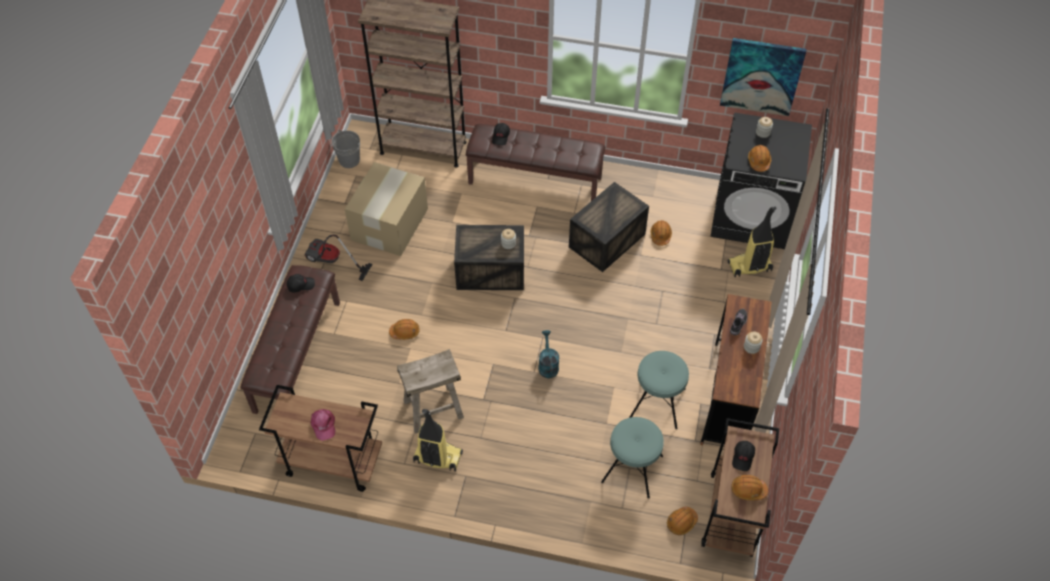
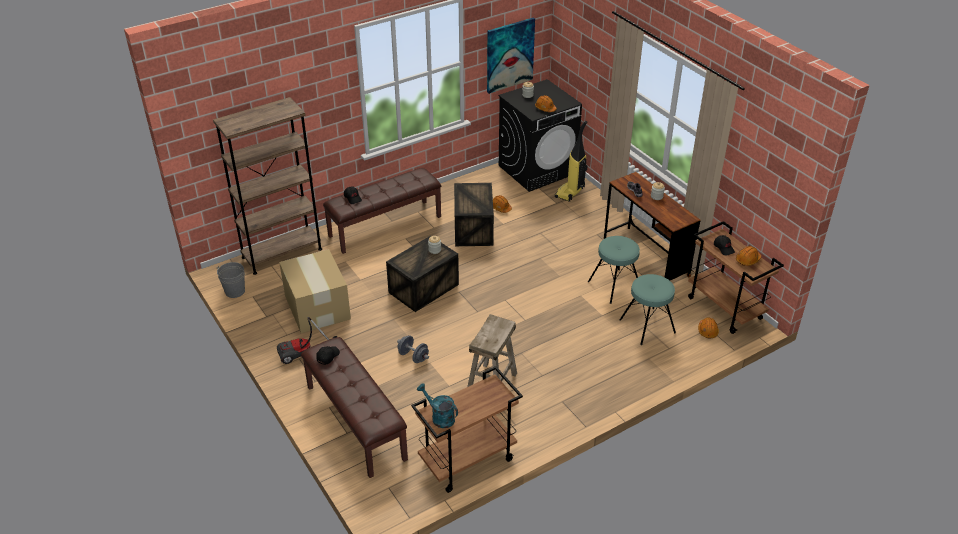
camera: 45 degrees left, 15 degrees down
pink cap [311,409,335,441] -> none
orange hard hat [389,319,420,340] -> grey dumbbell [397,335,429,363]
vacuum cleaner [413,409,463,472] -> none
turquoise watering can [538,330,559,378] -> turquoise watering can moved to [417,383,458,428]

